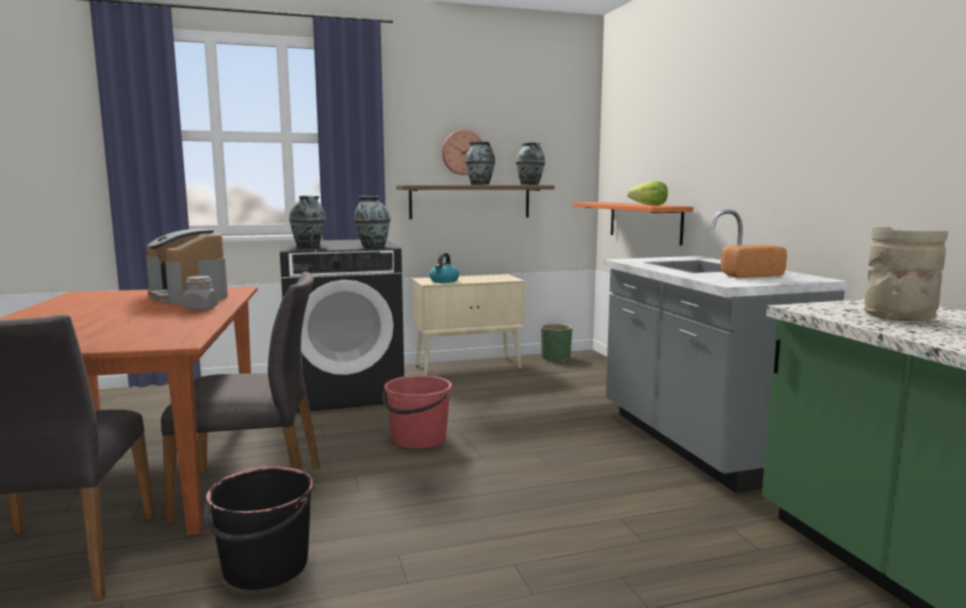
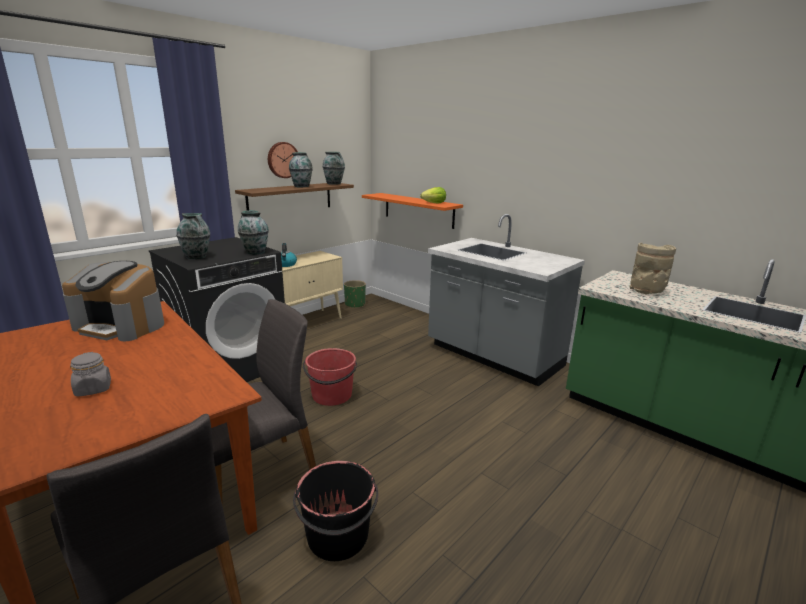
camera: 30 degrees left, 10 degrees up
grey jar [182,276,218,310] -> grey jar moved to [70,352,111,397]
bread [721,245,787,278] -> none

